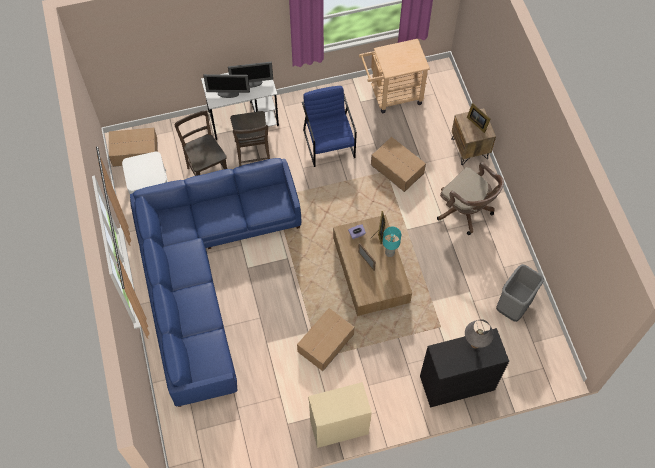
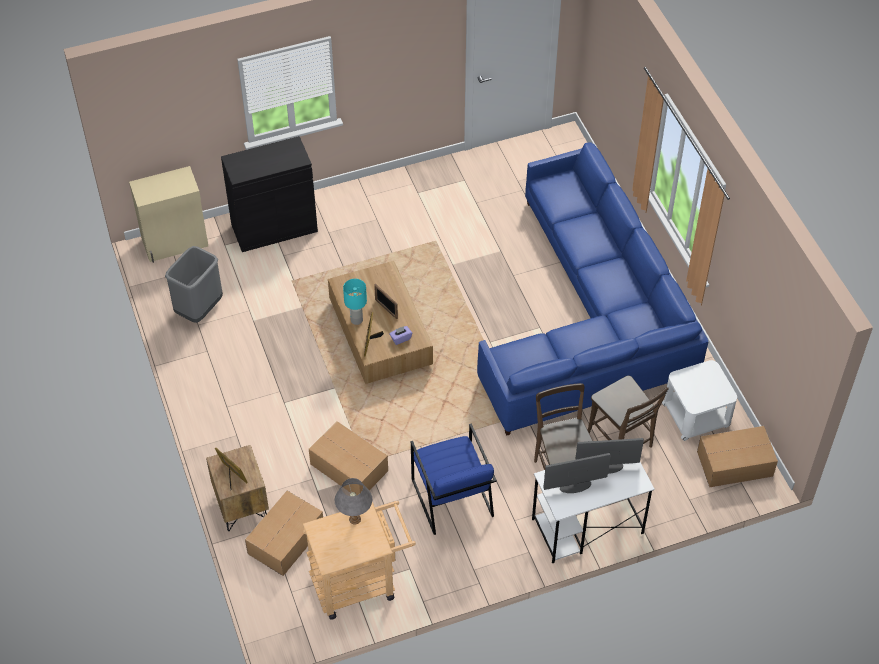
camera: 175 degrees right, 10 degrees down
cardboard box [297,308,355,371] -> cardboard box moved to [245,491,323,576]
beige cabinet [308,382,372,448] -> beige cabinet moved to [129,166,208,263]
brown office chair [437,162,504,235] -> none
grey table lamp [465,319,494,349] -> grey table lamp moved to [335,478,372,524]

